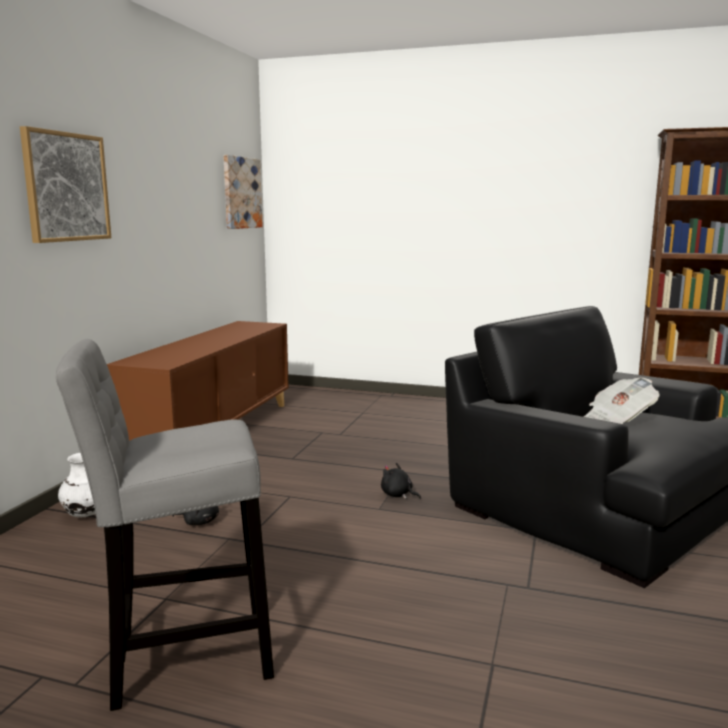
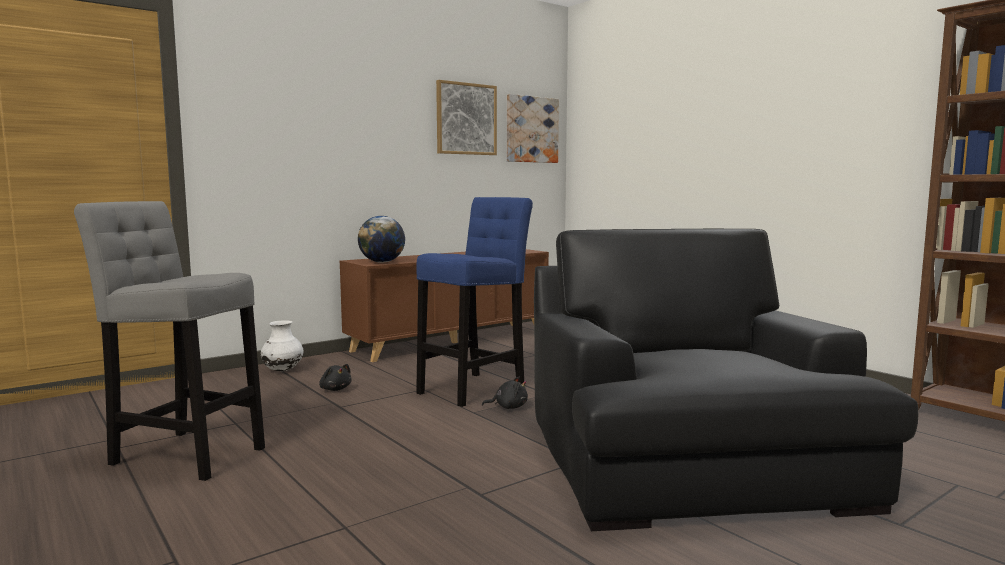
camera: 35 degrees right, 5 degrees down
picture [20,126,111,243] -> picture moved to [436,80,497,155]
black plush toy [381,462,421,499] -> black plush toy turned 105 degrees clockwise [482,377,528,409]
newspaper [584,378,660,424] -> none
none -> globe [358,216,405,263]
none -> blue stool [416,197,533,407]

